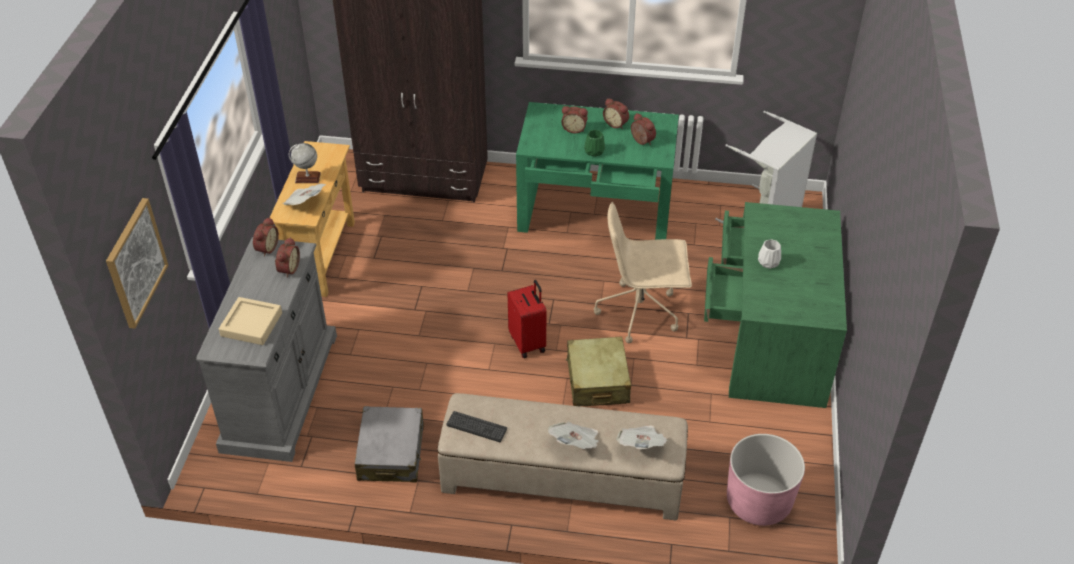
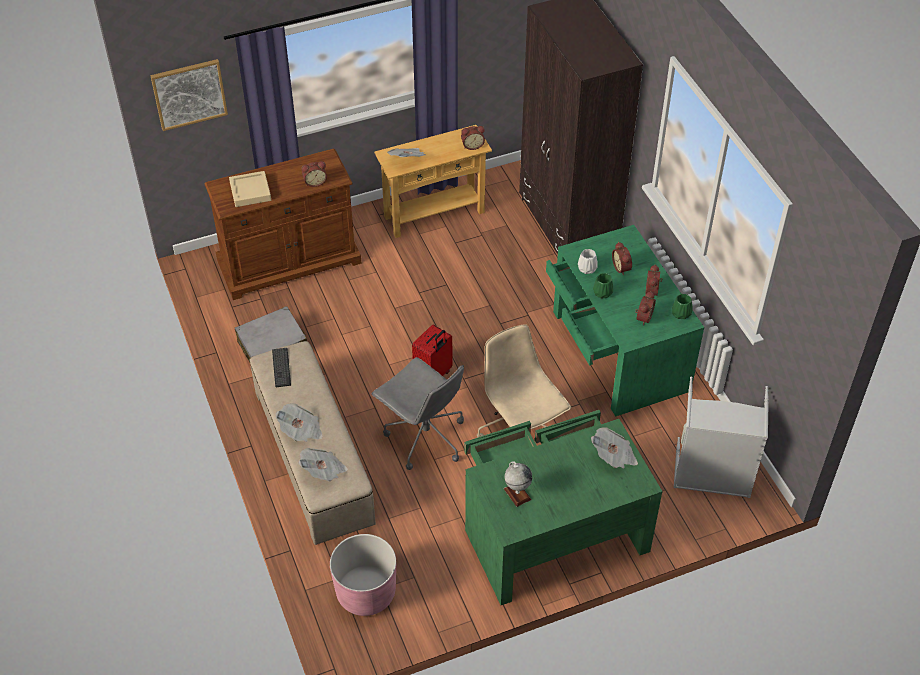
camera: 60 degrees right, 5 degrees up
grey dresser [196,237,337,462] -> brown dresser [204,149,362,300]
alarm clock [253,217,279,257] -> alarm clock moved to [461,126,485,150]
globe [289,143,321,183] -> globe moved to [504,461,532,507]
beige suitcase [566,336,631,406] -> grey office chair [371,357,464,470]
white vase [758,239,781,269] -> white vase moved to [578,249,598,274]
none -> newspaper [591,427,638,468]
none -> green vase [672,294,693,319]

